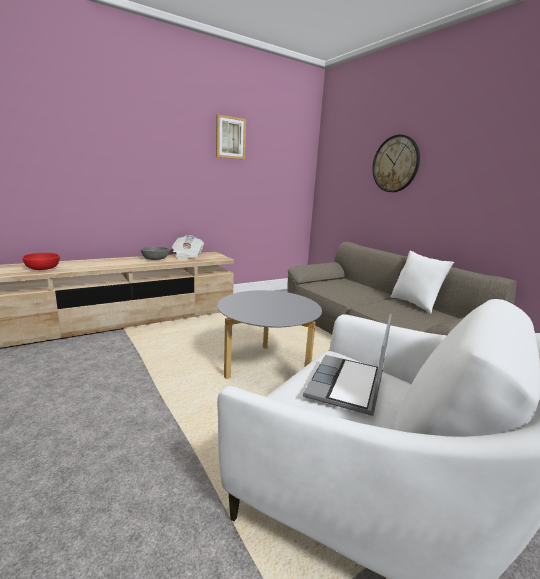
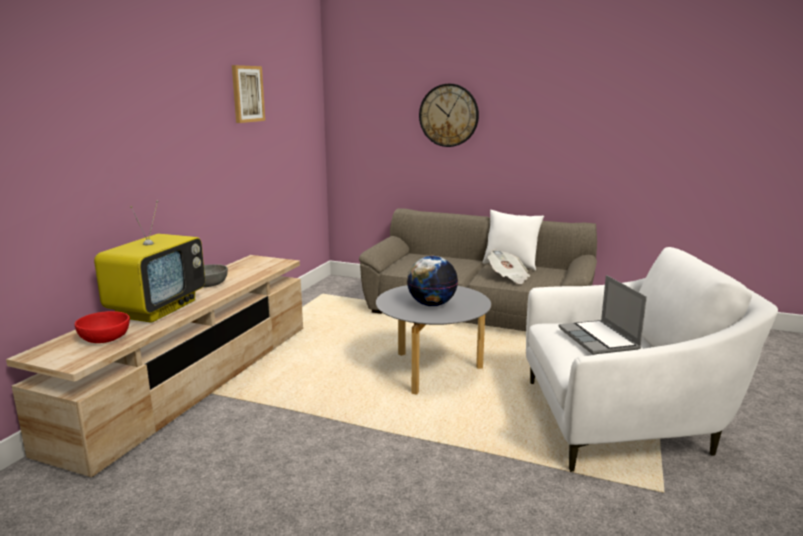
camera: 35 degrees left, 0 degrees up
newspaper [172,235,204,259] -> newspaper moved to [488,250,530,284]
none -> television [94,201,205,323]
none -> globe [407,256,458,306]

